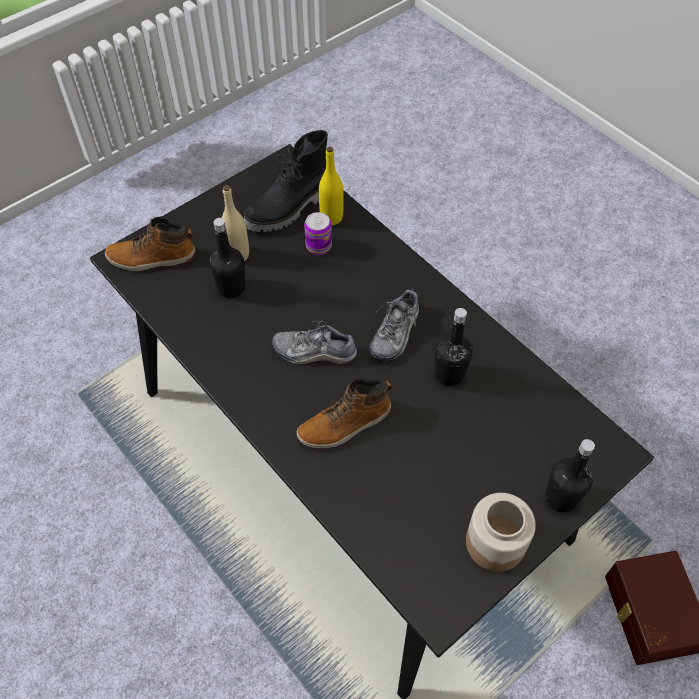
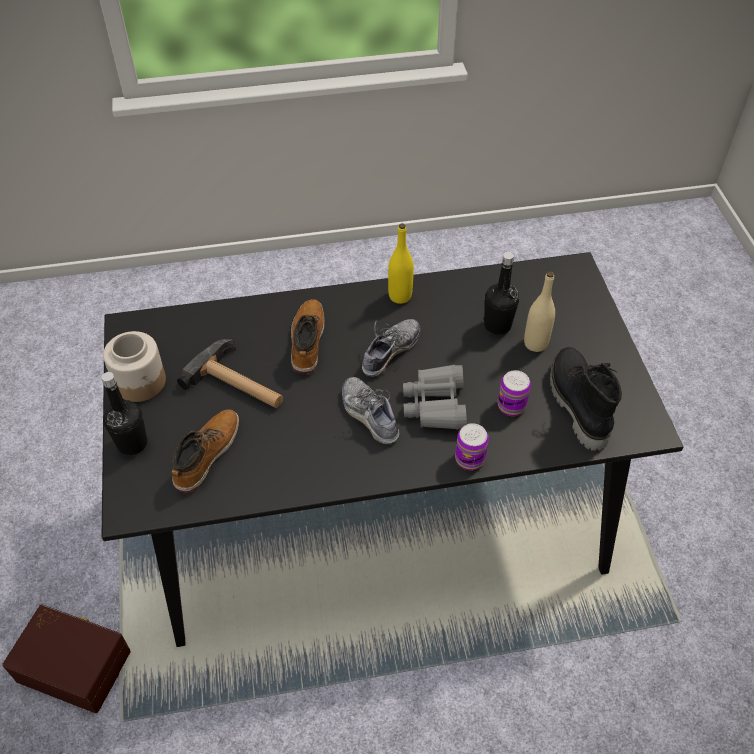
camera: 120 degrees right, 5 degrees down
boot [105,217,196,271] -> boot moved to [172,410,239,493]
yellow bottle [319,147,344,225] -> yellow bottle moved to [388,223,414,304]
black bottle [435,308,473,386] -> none
none -> hammer [177,339,283,408]
none -> grey binoculars [403,365,467,430]
none -> can [455,423,489,470]

